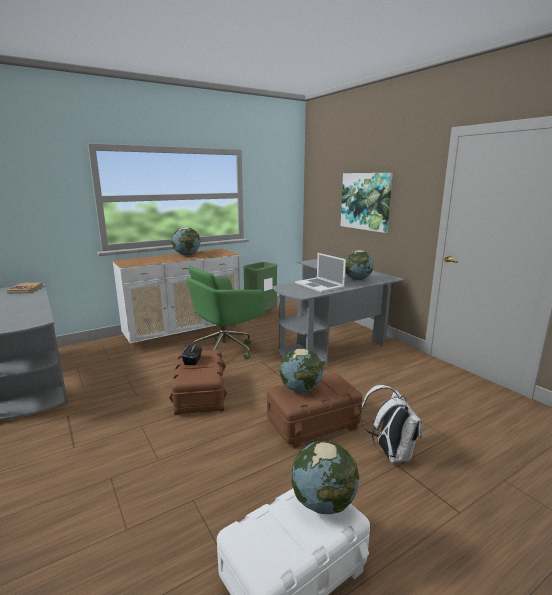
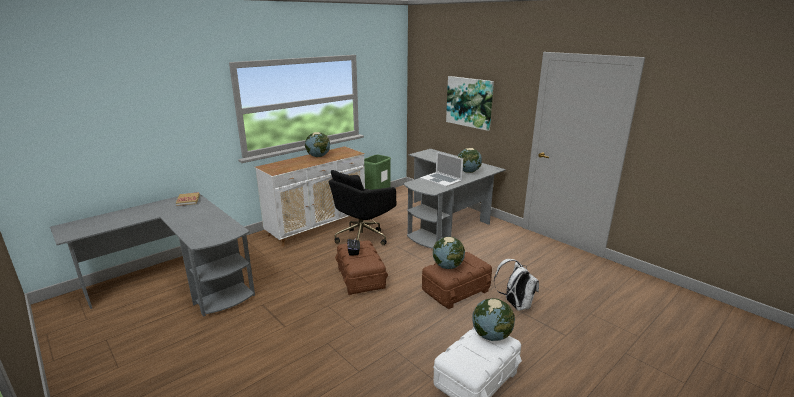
camera: 10 degrees left, 5 degrees up
green office chair [186,266,265,360] -> black office chair [329,170,396,245]

